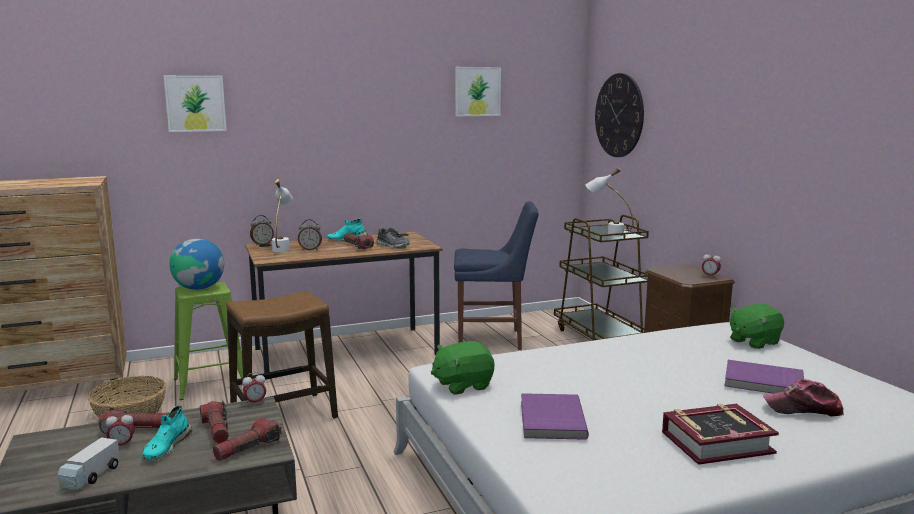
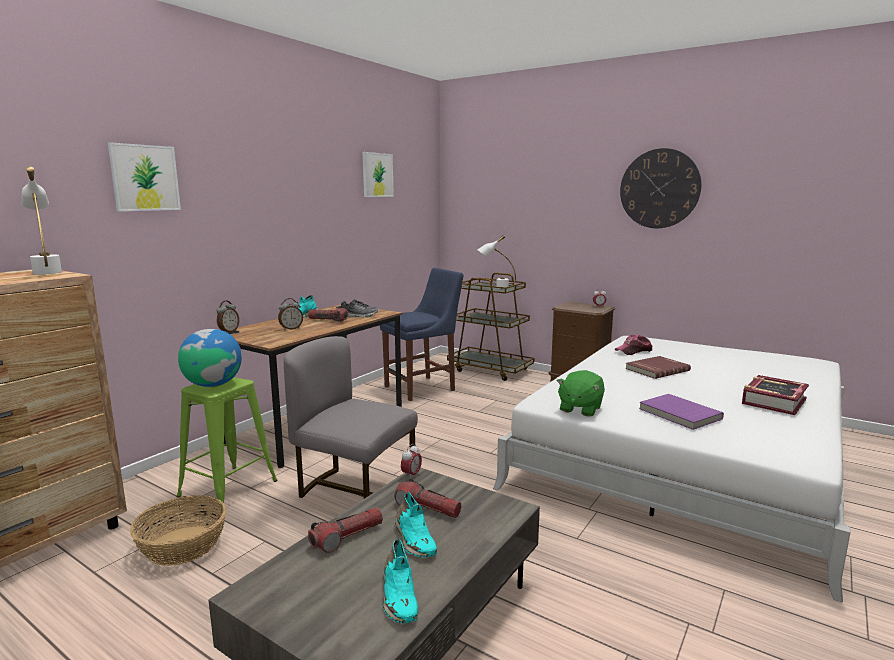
camera: 35 degrees left, 0 degrees up
toy truck [58,438,120,490] -> turquoise shoe [383,538,418,623]
alarm clock [106,412,135,446] -> none
flashlight [213,418,282,461] -> none
stool [226,291,338,419] -> grey chair [284,336,418,499]
white table lamp [272,179,293,252] -> white table lamp moved to [21,166,62,275]
wall clock [595,73,644,157] -> wall clock moved to [620,148,701,228]
purple book [725,360,804,394] -> none
green plush toy [729,304,784,349] -> none
cap [763,379,844,416] -> cap moved to [615,335,652,355]
none -> red book [625,356,691,379]

